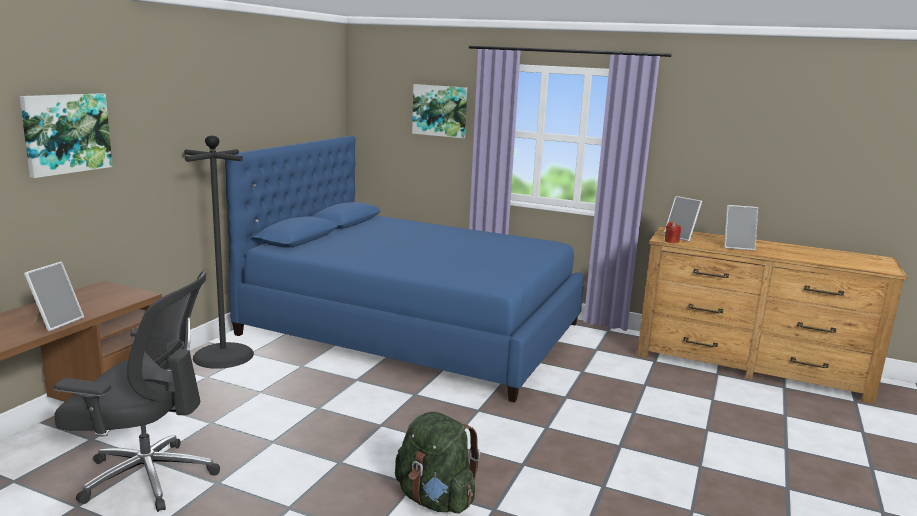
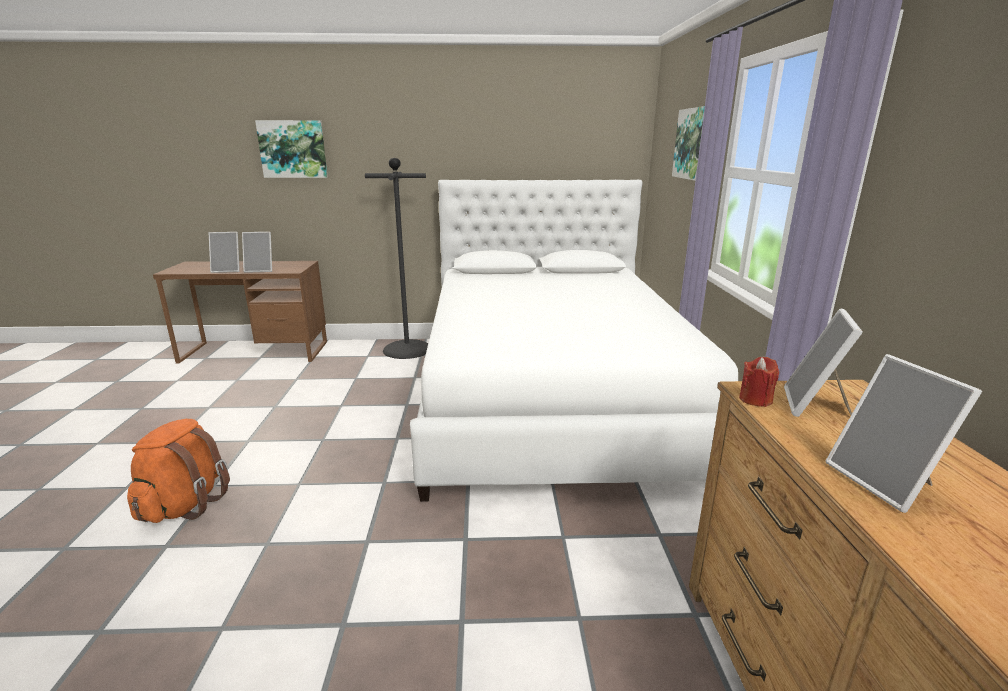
camera: 65 degrees right, 5 degrees up
office chair [54,270,220,512] -> none
blue bed [225,136,584,403] -> white bed [410,180,738,502]
green backpack [395,412,480,513] -> orange backpack [127,419,230,523]
none -> picture frame [242,232,272,273]

